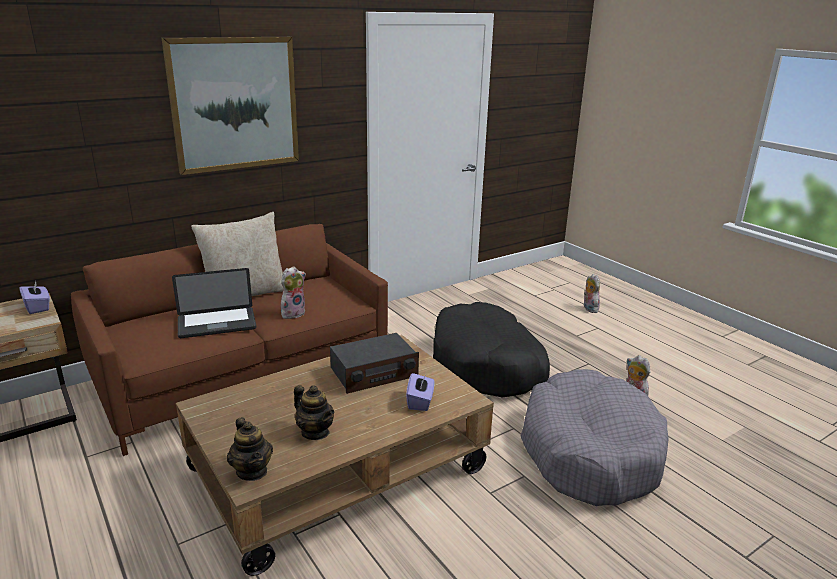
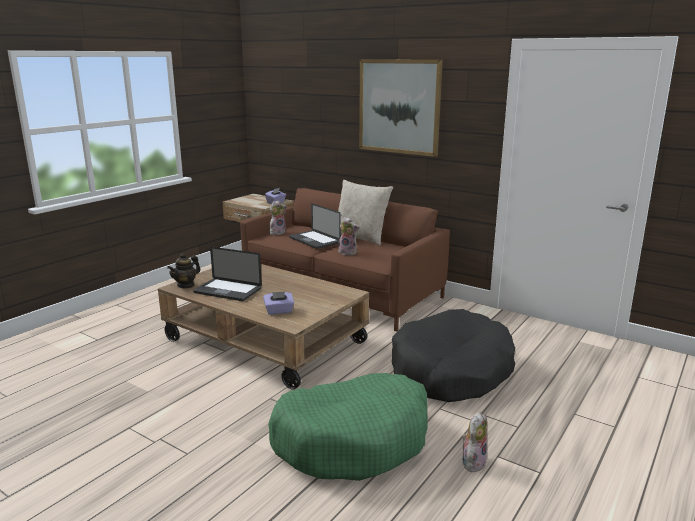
camera: 70 degrees right, 5 degrees down
teapot [294,385,334,440] -> laptop [193,247,262,301]
radio [330,333,419,394] -> none
grey dog bed [520,369,669,506] -> green dog bed [268,373,428,481]
plush toy [584,274,600,313] -> plush toy moved to [270,200,287,235]

